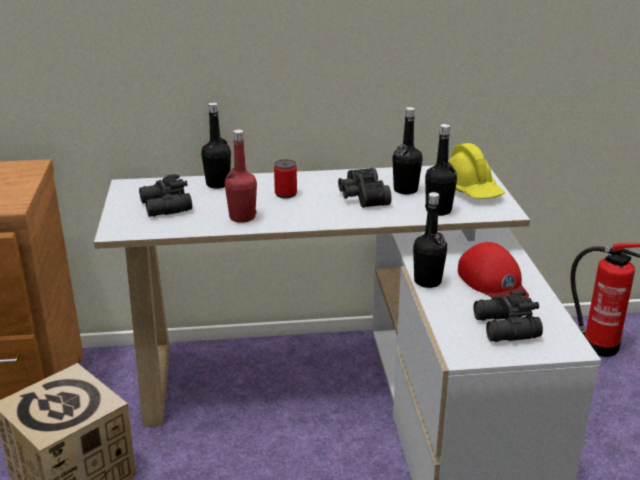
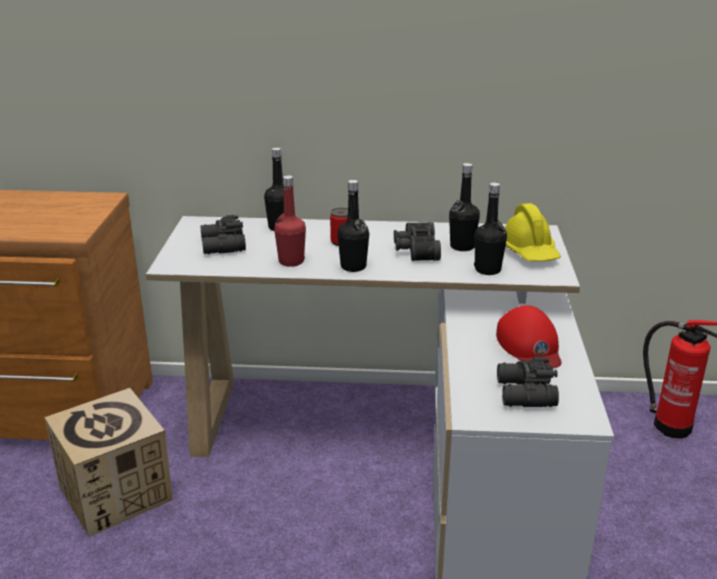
camera: 10 degrees right, 0 degrees up
black bottle [413,192,447,288] -> black bottle moved to [337,180,369,272]

